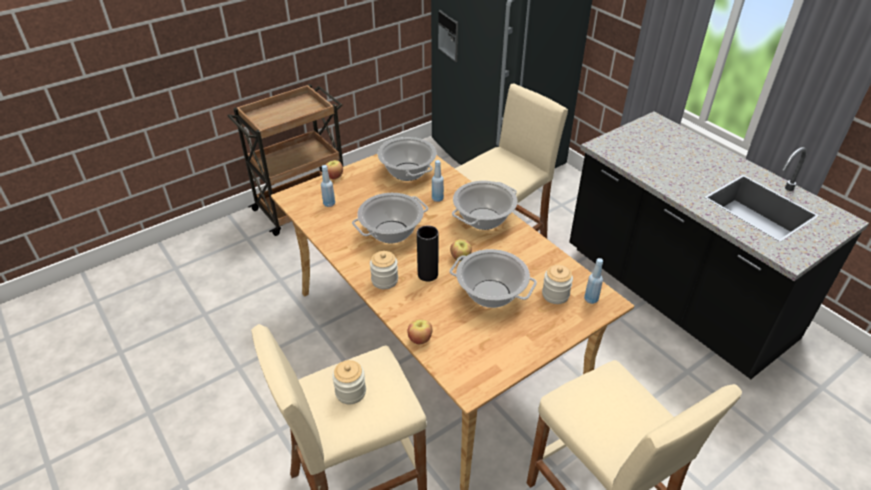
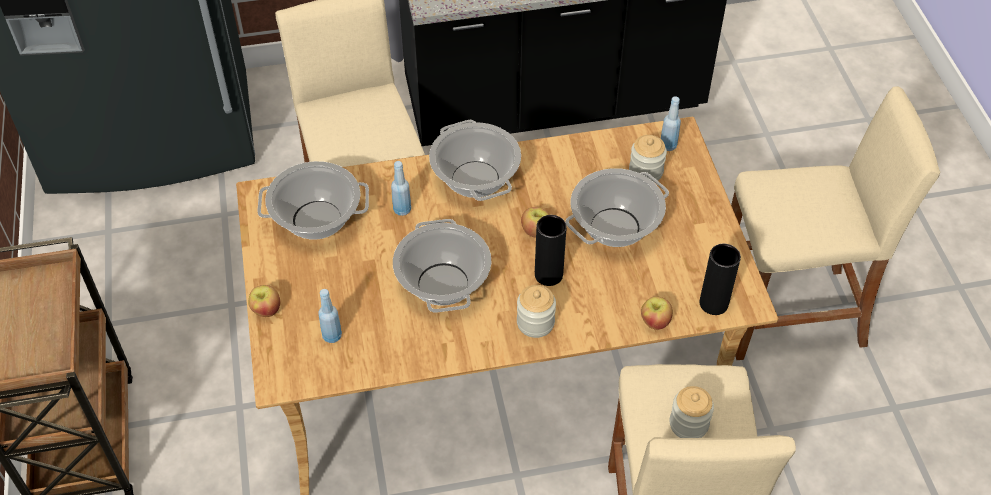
camera: 65 degrees left, 10 degrees up
none -> black vase [700,244,741,315]

